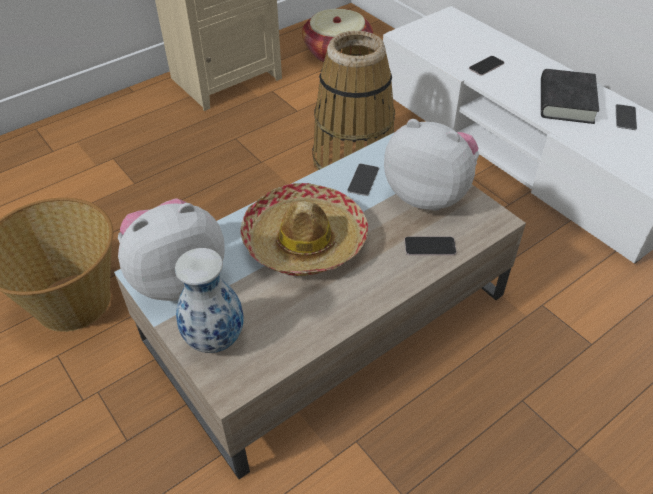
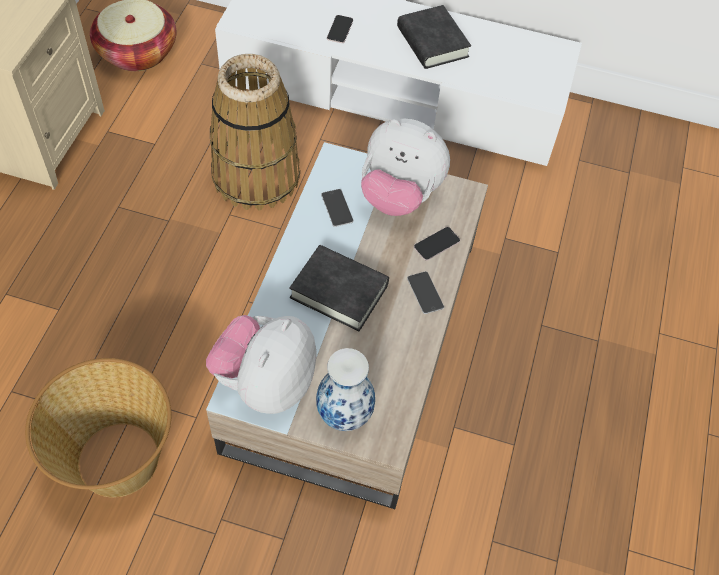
camera: 40 degrees left, 10 degrees up
hat [240,183,368,276] -> black book [289,245,389,331]
plush toy [384,119,479,211] -> plush toy turned 150 degrees counterclockwise [361,118,450,216]
phone [616,104,637,130] -> phone moved to [407,271,444,314]

